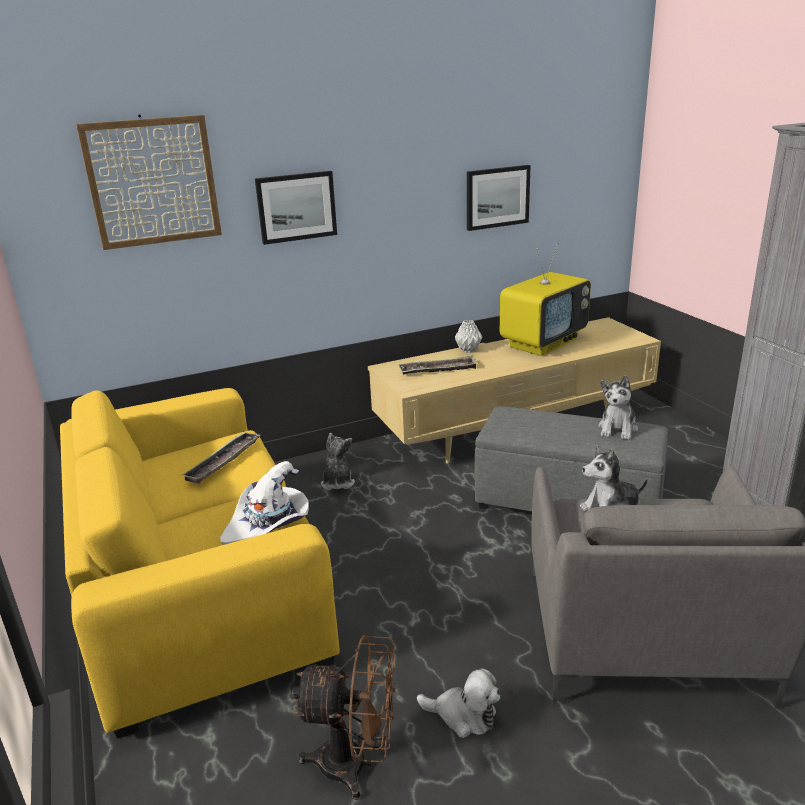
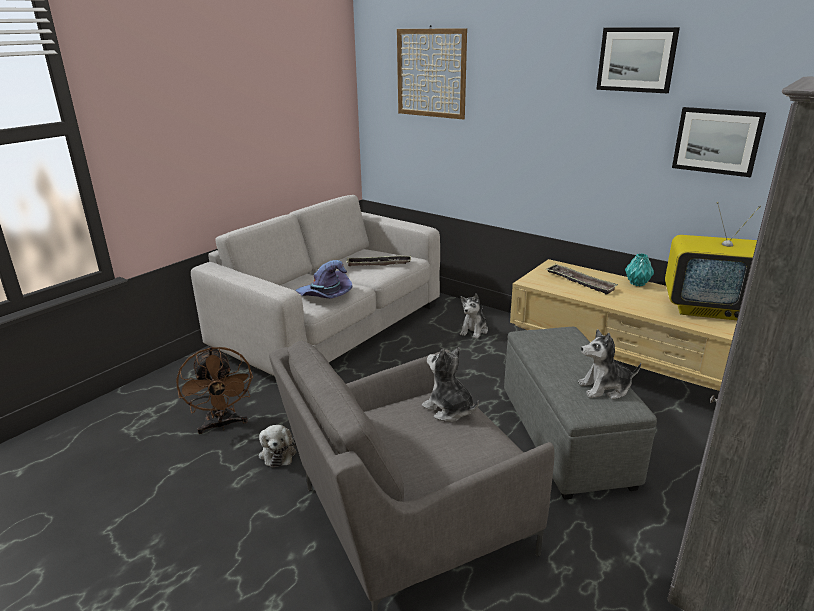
camera: 60 degrees right, 0 degrees up
yellow sofa [60,388,340,739] -> white sofa [191,195,440,376]
white hat [220,461,309,545] -> purple hat [296,260,352,298]
picture [255,171,337,245] -> picture moved to [596,27,680,93]
plush toy [321,433,355,490] -> plush toy turned 150 degrees clockwise [460,294,488,339]
grey vase [455,320,482,353] -> turquoise vase [625,253,654,286]

